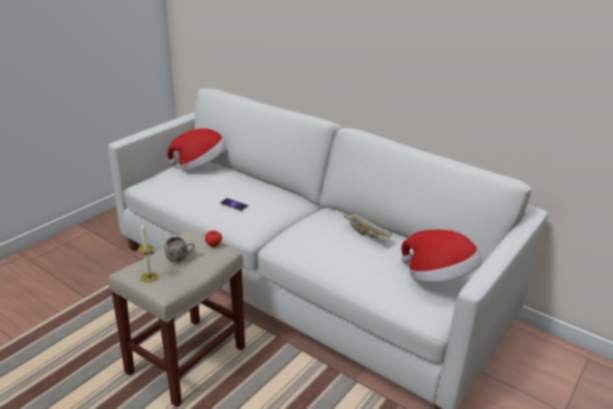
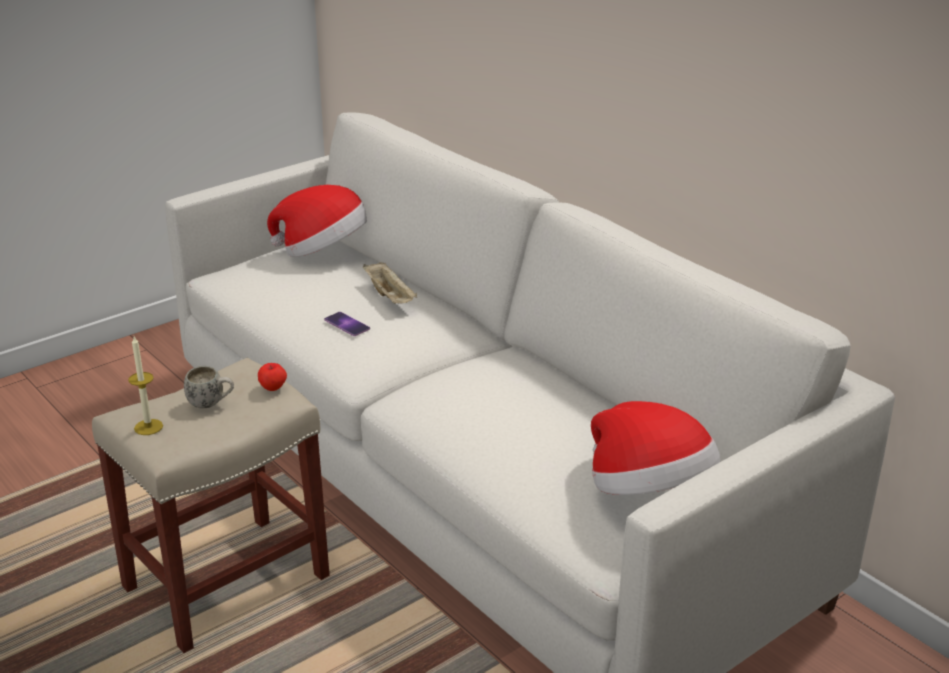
camera: 15 degrees right, 0 degrees up
beige tray [344,213,392,241] -> beige tray moved to [363,262,417,304]

